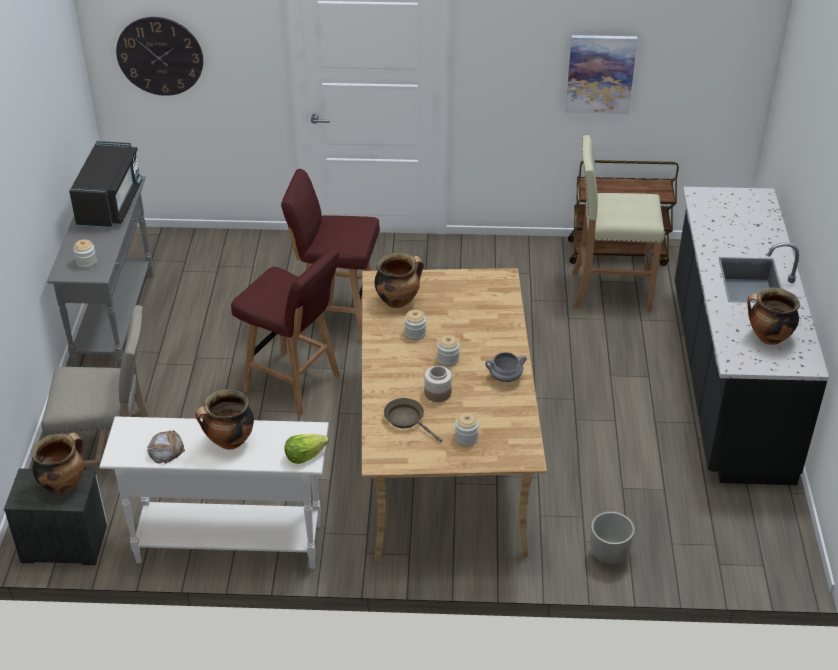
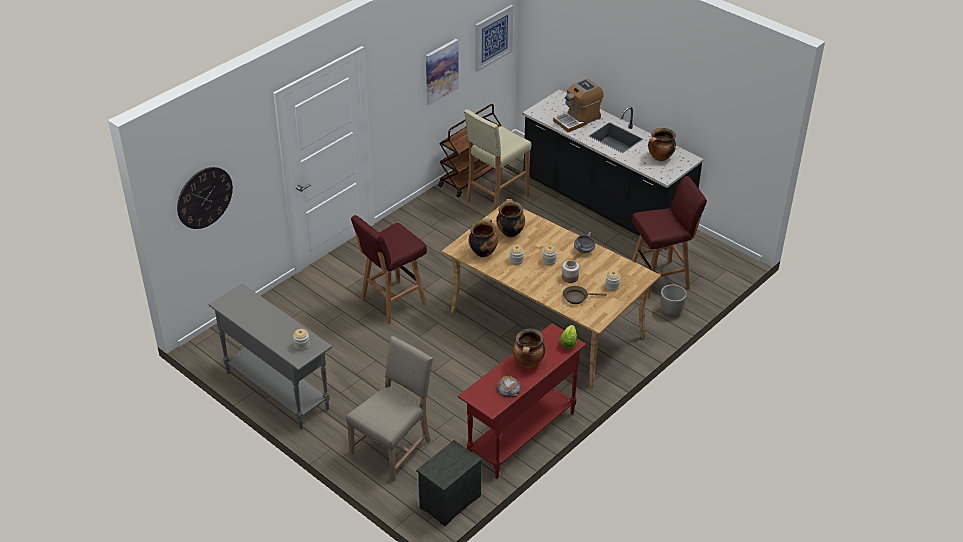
camera: 50 degrees left, 0 degrees up
cooking pot [31,433,84,494] -> cooking pot moved to [496,199,525,237]
black microwave [69,141,142,228] -> none
white console table [99,416,329,569] -> red console table [458,323,586,479]
red stool [231,249,340,416] -> red stool moved to [632,176,707,299]
none -> picture [475,5,513,72]
none -> coffee machine [553,79,604,133]

